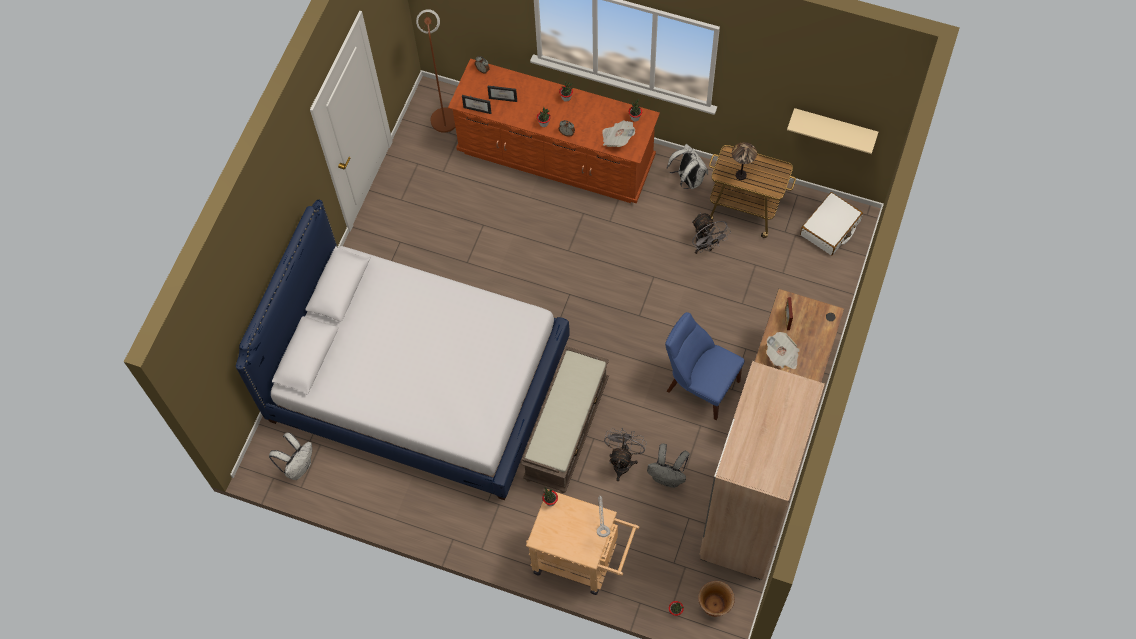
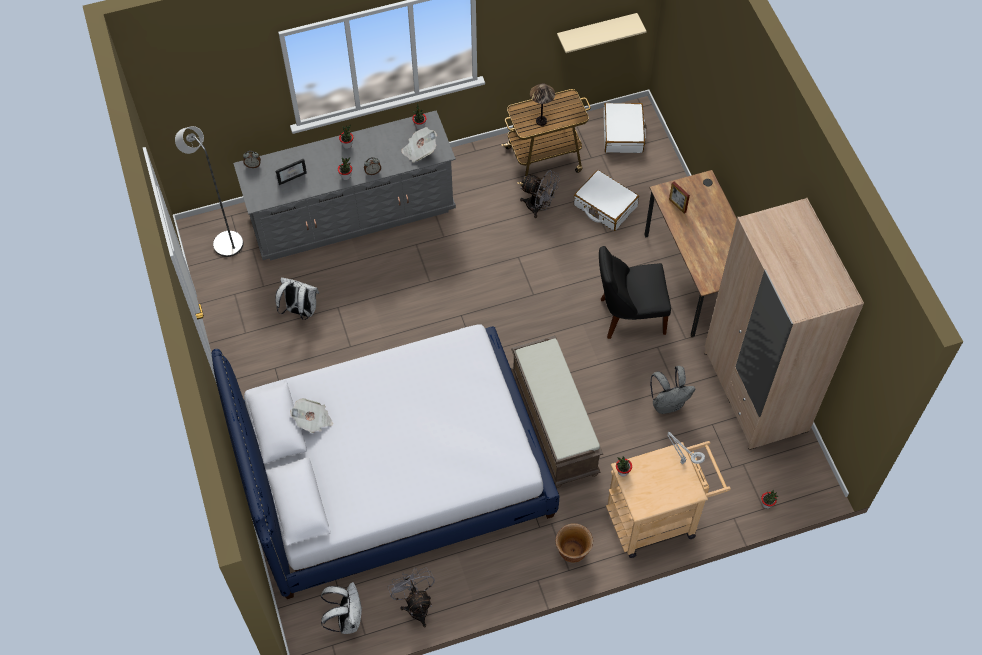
camera: 40 degrees left, 5 degrees down
brown floor lamp [416,9,456,133] -> grey floor lamp [175,126,243,257]
brown dresser [448,59,660,204] -> grey dresser [233,110,456,261]
picture frame [462,95,491,114] -> none
grey fan [604,428,647,481] -> grey fan moved to [388,567,435,627]
blue chair [665,312,744,420] -> black chair [599,246,671,339]
white backpack [667,144,708,189] -> white backpack moved to [275,278,319,320]
brown planter [698,581,735,617] -> brown planter moved to [556,523,593,563]
newspaper [766,332,800,369] -> newspaper moved to [290,398,333,433]
none -> white suitcase [574,170,639,231]

